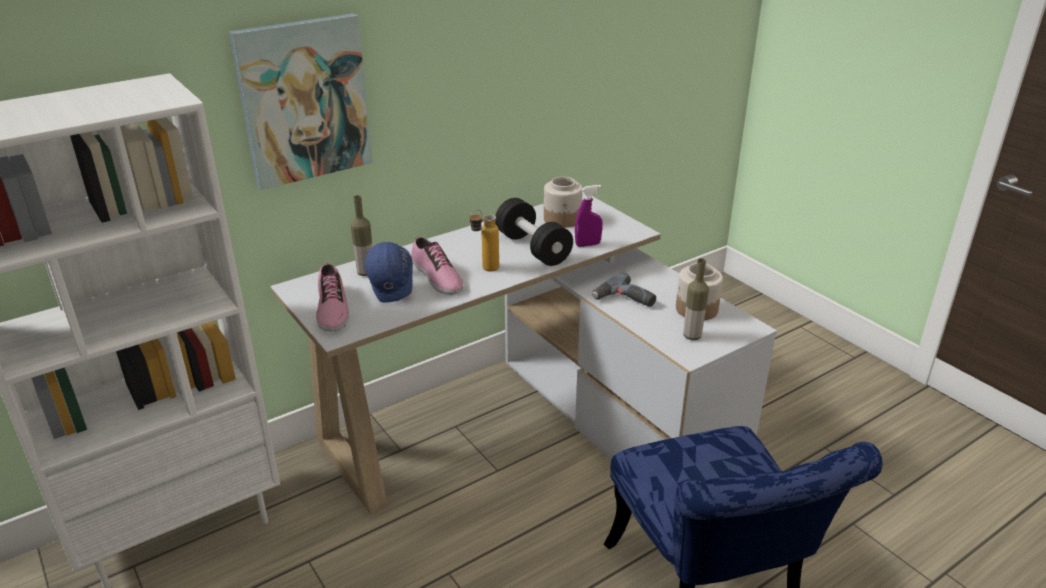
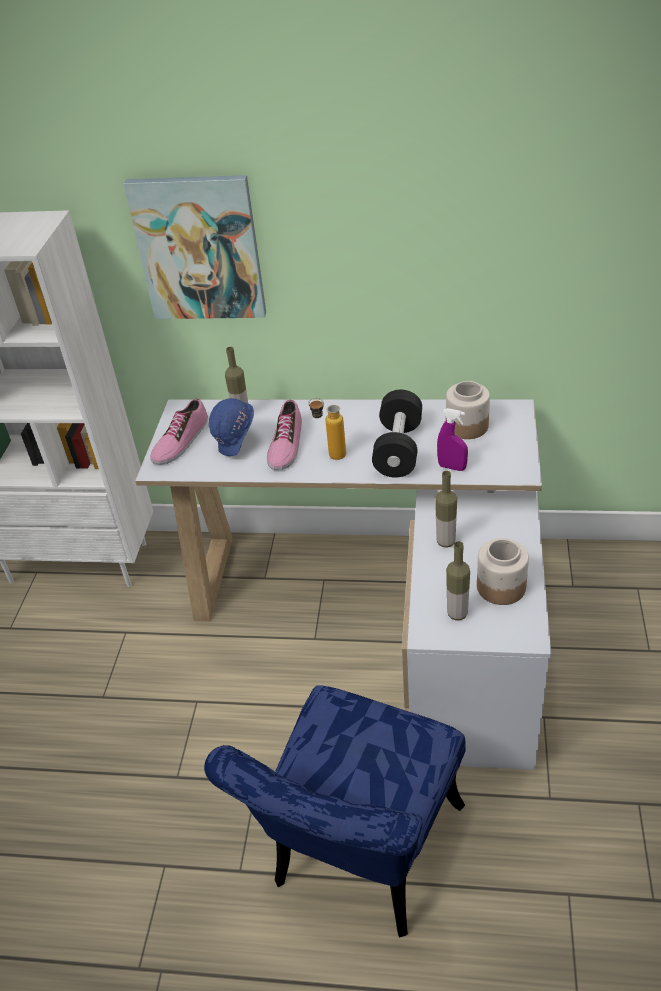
camera: 45 degrees right, 10 degrees up
power drill [592,272,656,307] -> bottle [435,471,457,548]

